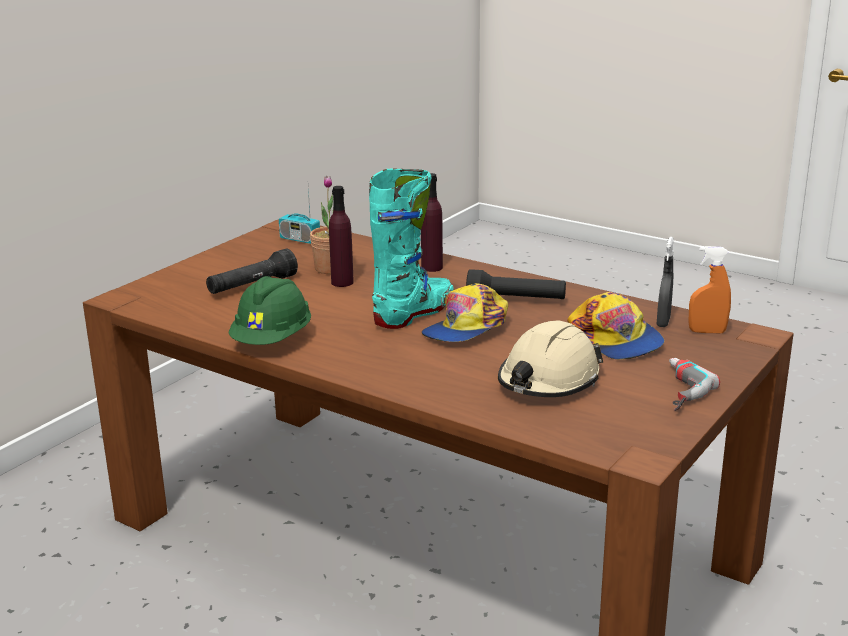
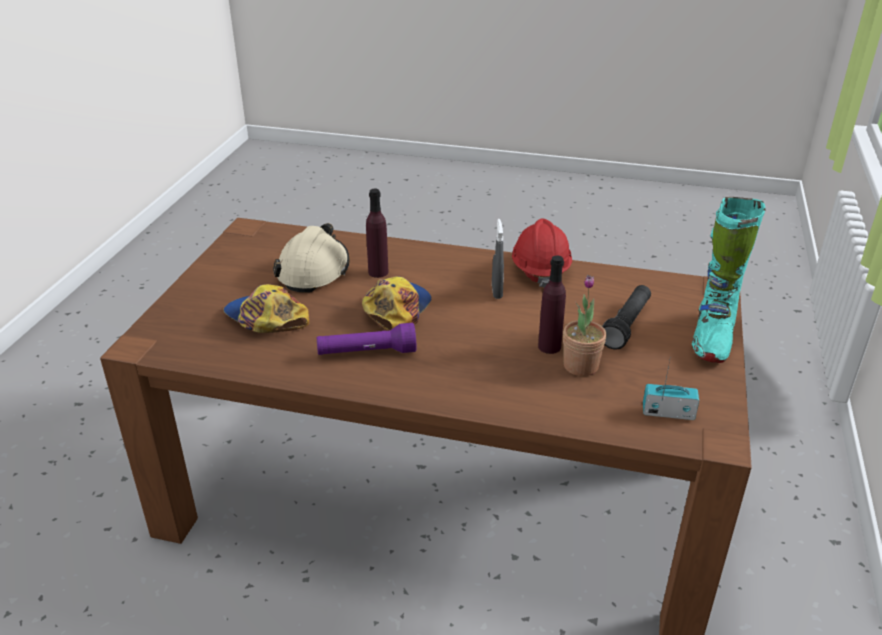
camera: 160 degrees right, 10 degrees up
green hard hat [228,276,311,345] -> red hard hat [512,219,572,287]
turquoise boot [369,168,454,329] -> turquoise boot moved to [692,197,765,363]
purple bottle [421,173,443,272] -> purple bottle moved to [366,189,388,278]
black flashlight [466,269,566,299] -> purple flashlight [317,323,416,355]
grey spray bottle [656,237,674,327] -> grey spray bottle moved to [492,219,504,299]
power drill [669,358,720,411] -> none
orange spray bottle [689,246,731,333] -> none

